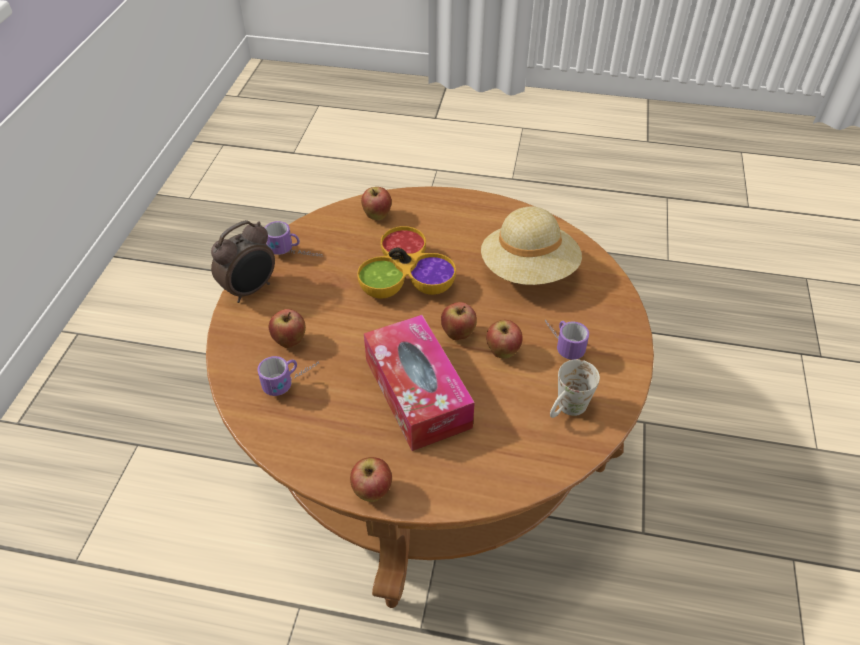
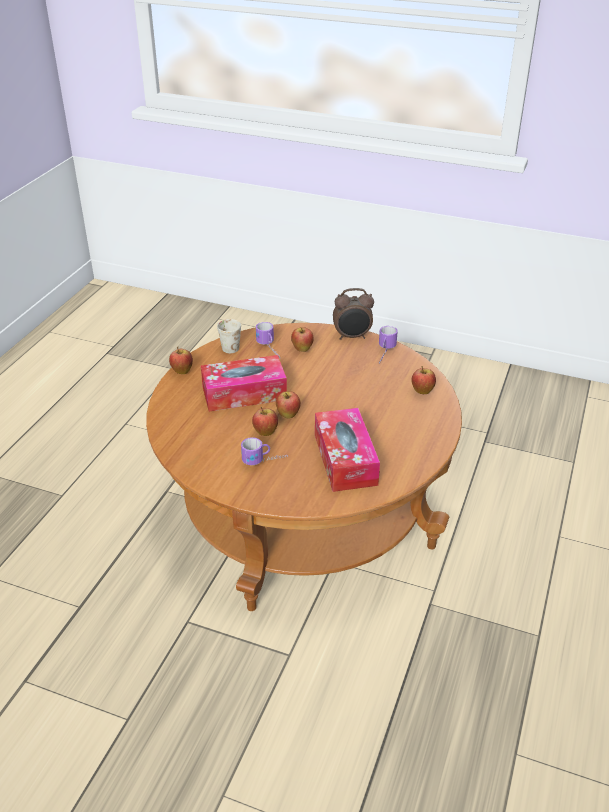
camera: 100 degrees right, 10 degrees down
alarm clock [211,220,275,303] -> alarm clock turned 60 degrees counterclockwise [333,288,374,340]
bowl [357,226,456,298] -> none
beige hat [481,206,582,285] -> tissue box [315,408,380,492]
white mug [550,359,600,418] -> white mug moved to [217,319,241,353]

